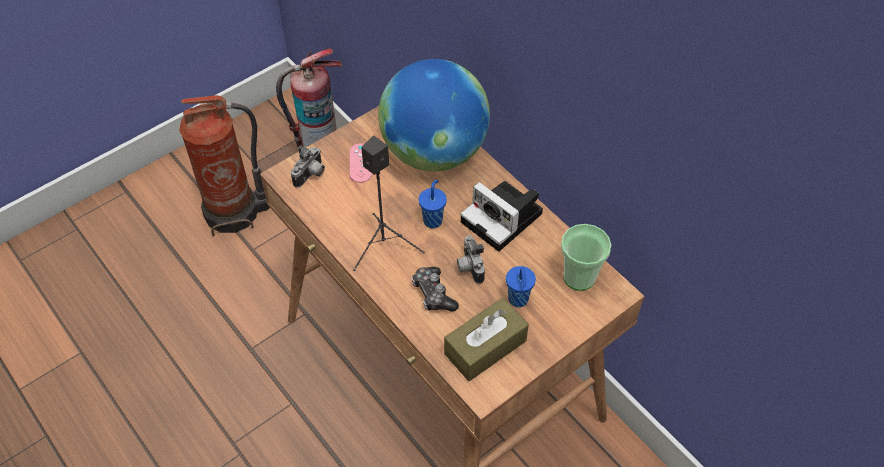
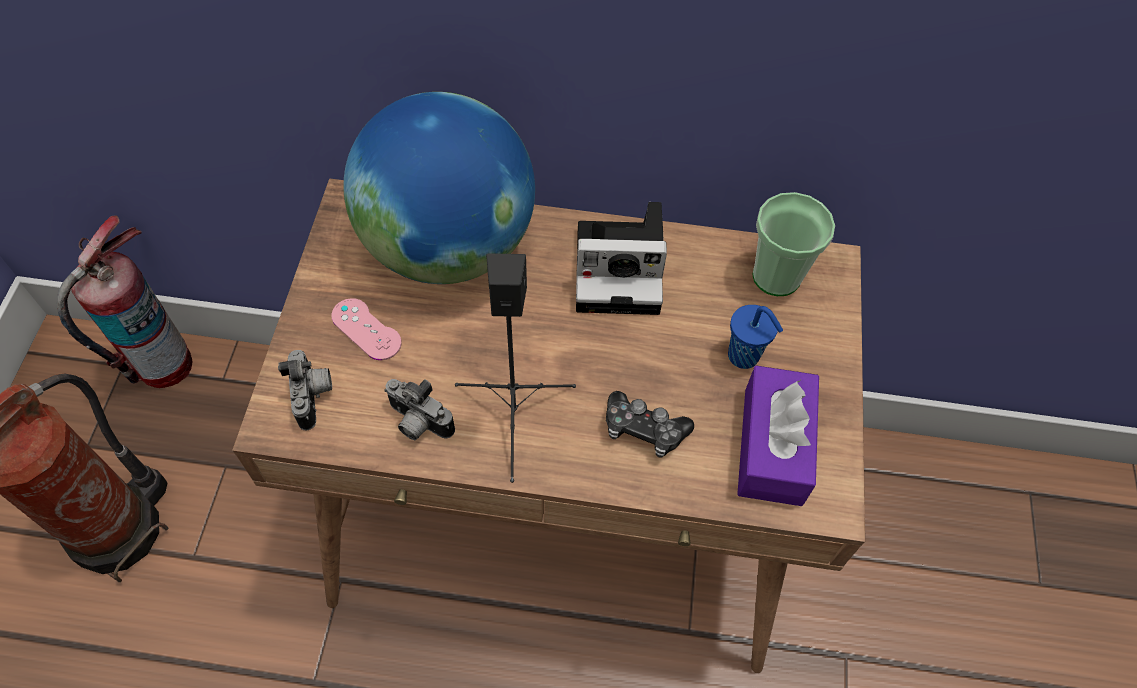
camera: 45 degrees left, 5 degrees up
blue cup [419,180,447,228] -> none
brown tissue box [444,298,529,381] -> purple tissue box [737,366,819,506]
camera [457,235,485,284] -> camera moved to [384,379,455,440]

